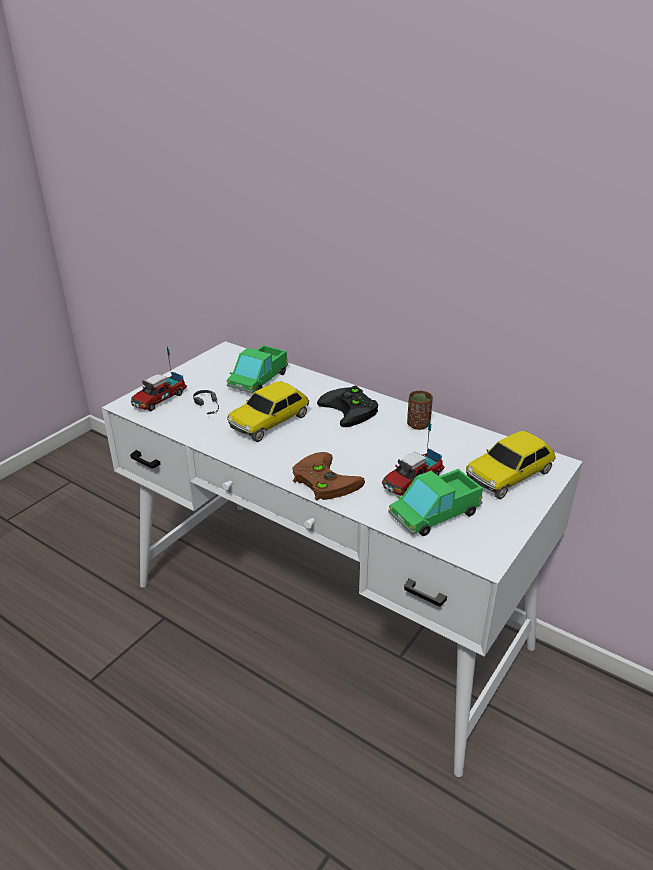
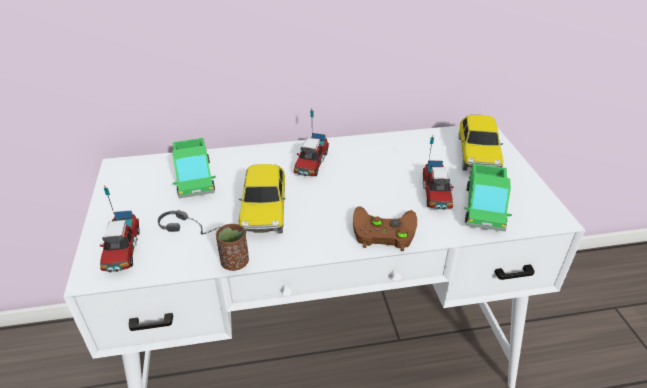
camera: 45 degrees left, 5 degrees up
black game controller [317,386,378,427] -> toy truck [293,108,329,176]
brown cup [407,391,433,430] -> brown cup moved to [216,224,249,271]

